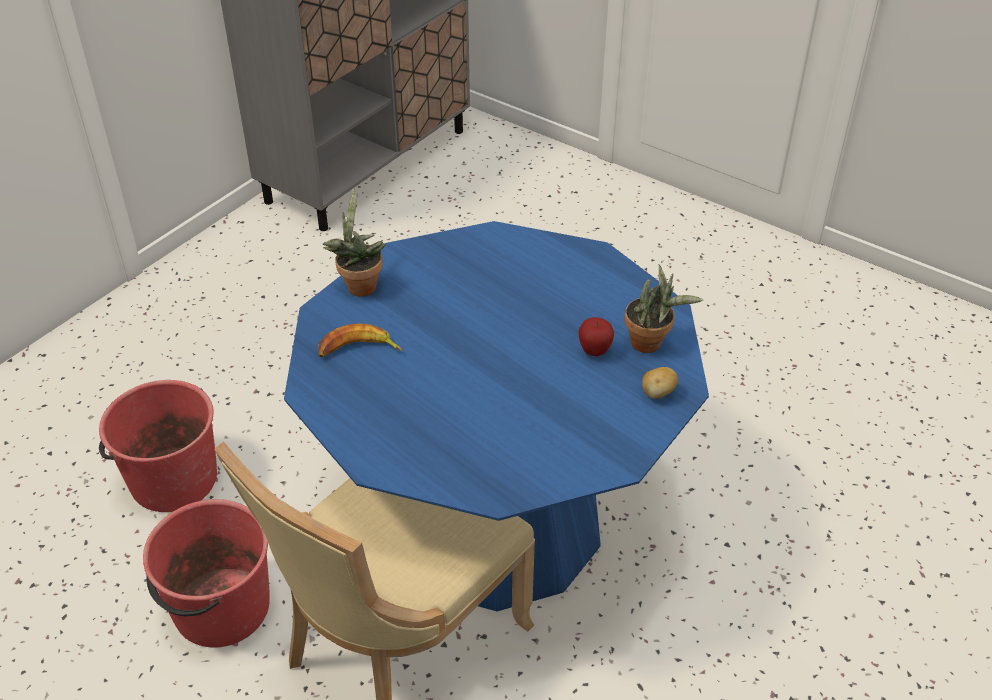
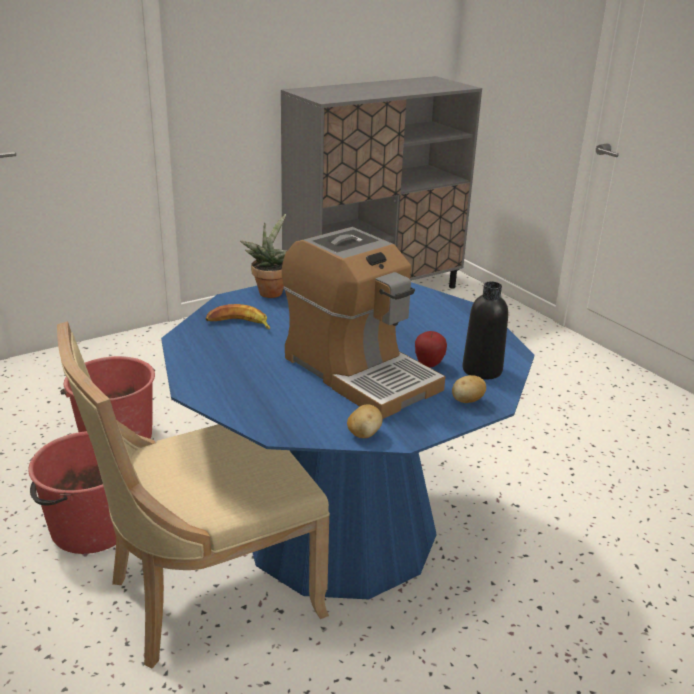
camera: 20 degrees right, 15 degrees down
potted plant [624,264,703,353] -> black bottle [462,282,508,380]
none -> coffee machine [282,227,445,419]
none -> potato [347,404,382,438]

